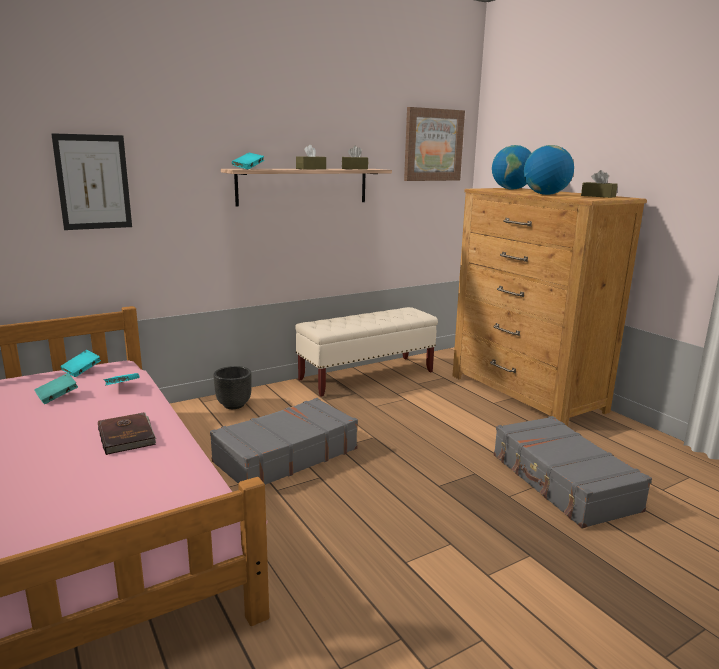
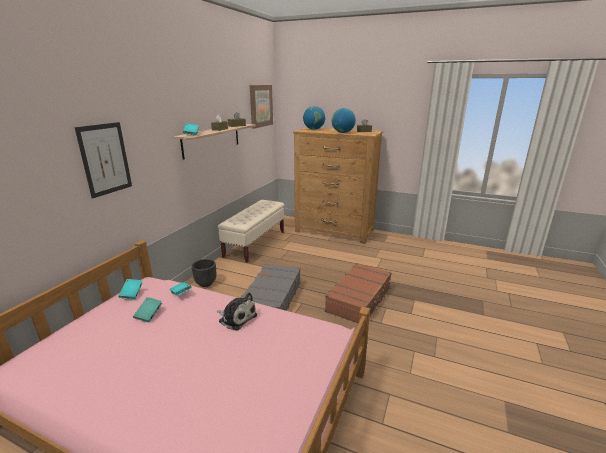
camera: 35 degrees left, 5 degrees up
brown book [98,412,156,455] -> plush toy [217,292,257,331]
grey suitcase [494,416,652,528] -> none
none -> brown suitcase [325,263,391,323]

